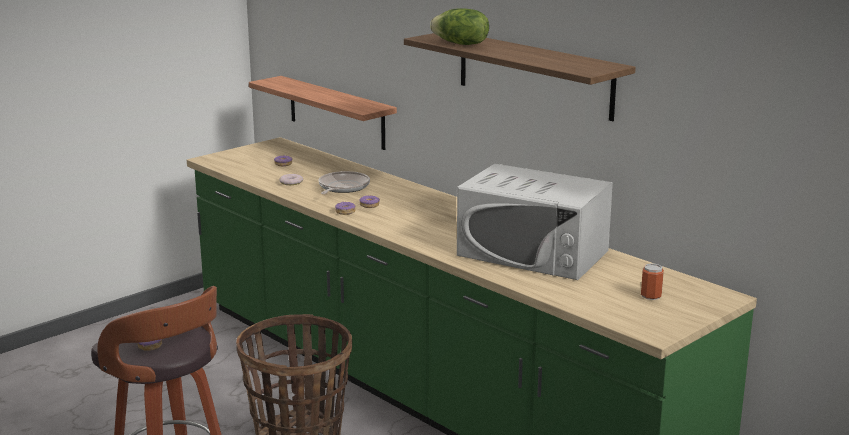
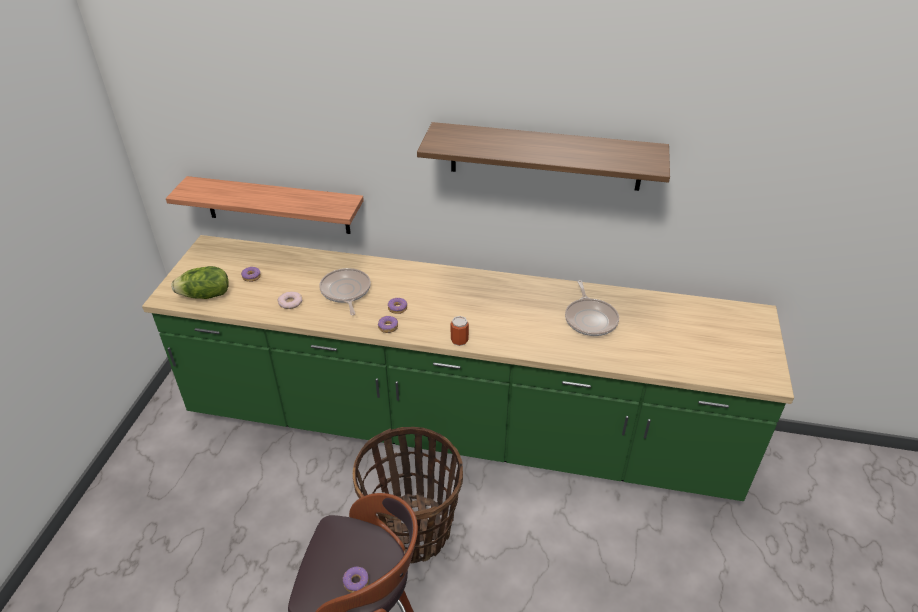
camera: 35 degrees left, 20 degrees up
lettuce [430,8,489,45] -> lettuce moved to [172,266,229,299]
white microwave [457,164,613,280] -> frying pan [565,280,619,336]
can [641,263,664,300] -> can moved to [451,316,469,346]

